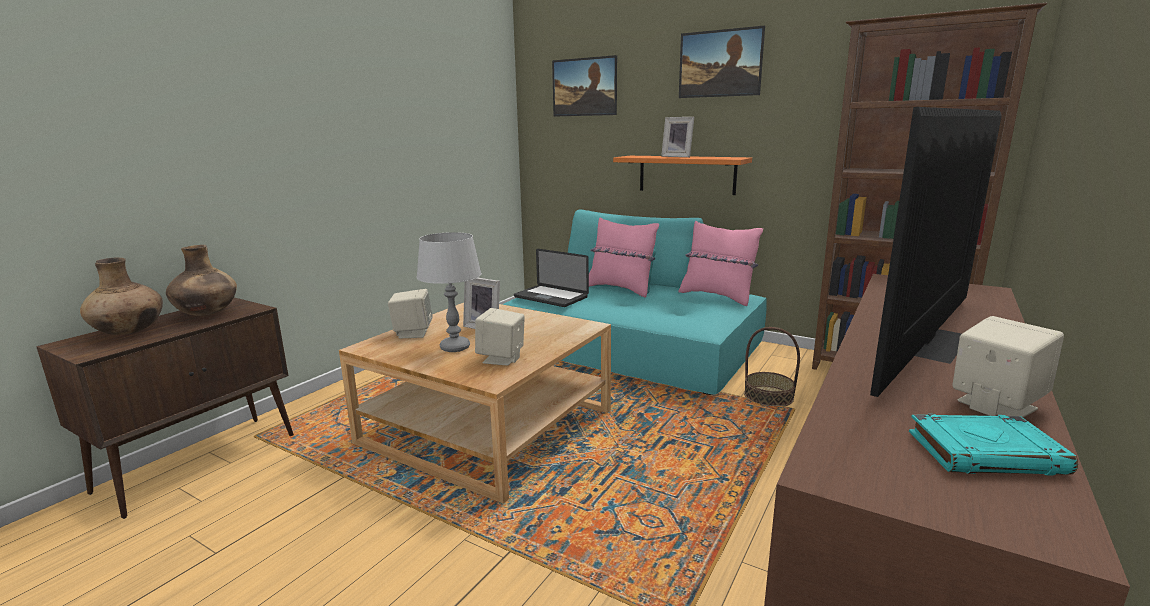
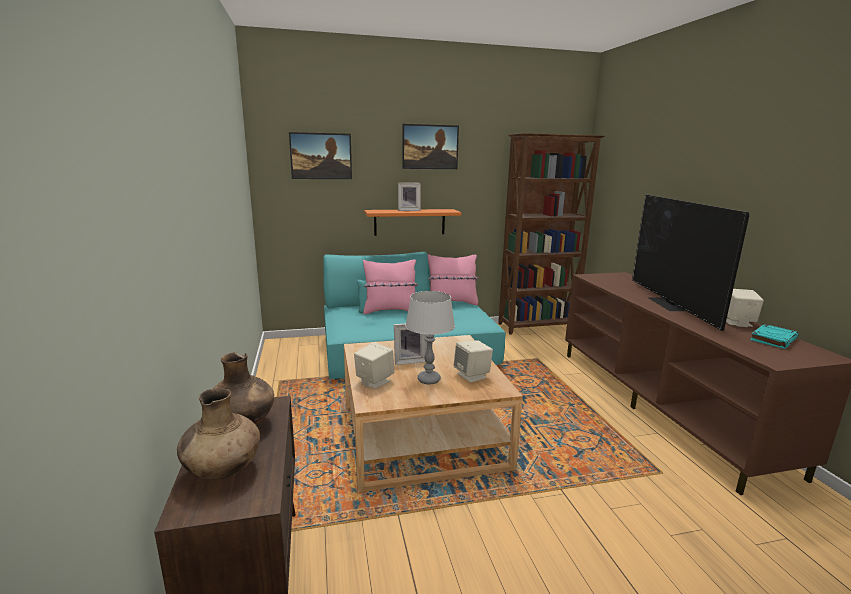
camera: 45 degrees left, 0 degrees up
laptop [514,249,589,307] -> none
basket [744,327,800,406] -> none

